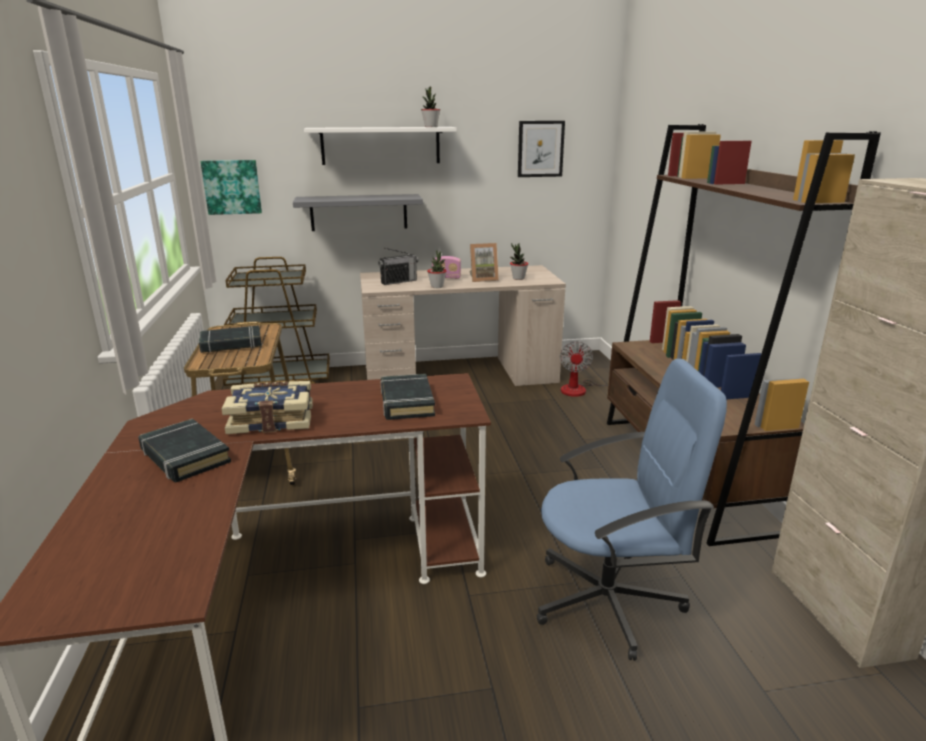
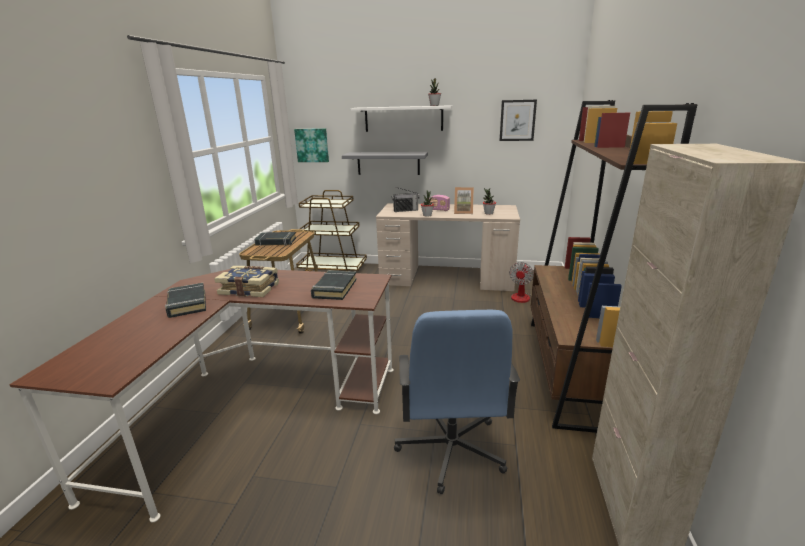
camera: 20 degrees right, 0 degrees up
blue office chair [537,359,727,661] -> blue office chair turned 75 degrees clockwise [394,310,520,494]

